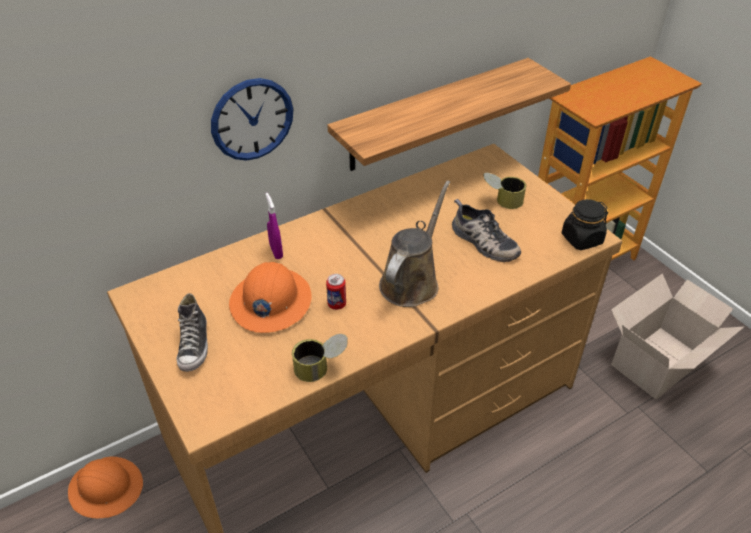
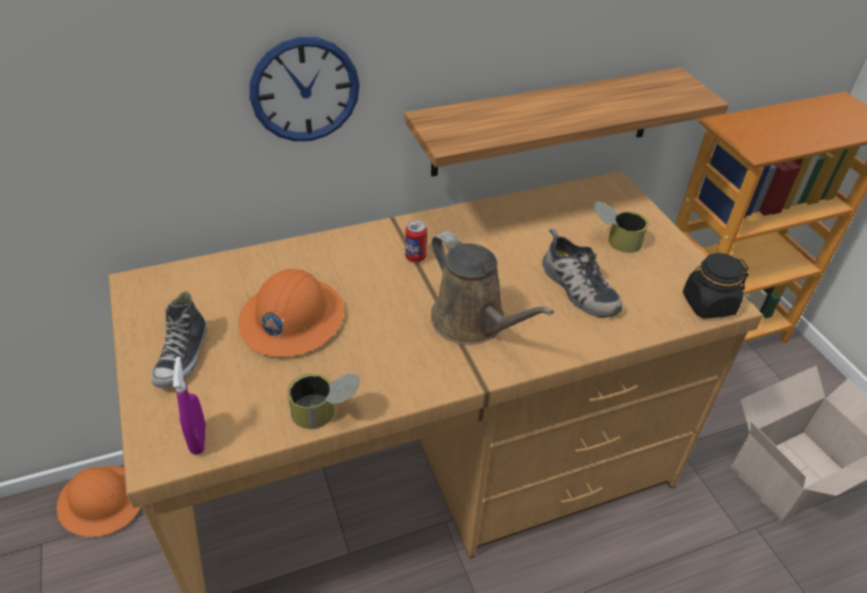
camera: 10 degrees right, 0 degrees up
purple spray bottle [266,193,283,259] -> purple spray bottle moved to [173,357,206,455]
can [326,274,346,310] -> can moved to [405,220,427,262]
brown watering can [379,181,450,307] -> brown watering can turned 105 degrees clockwise [431,231,554,345]

